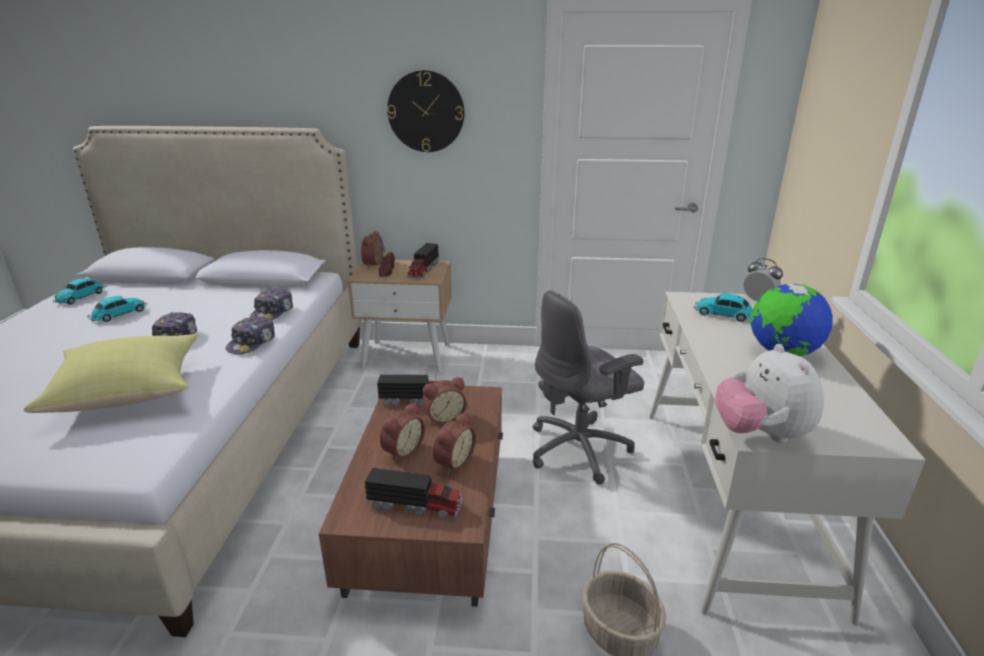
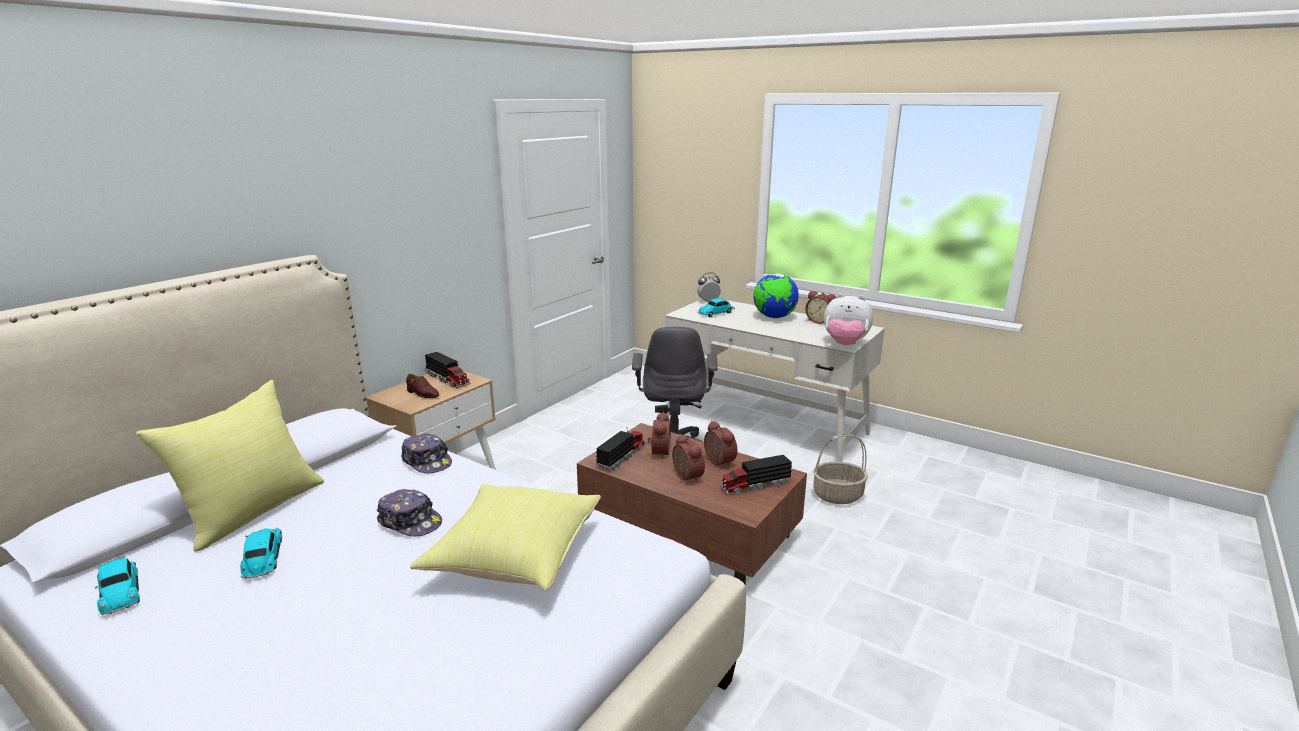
camera: 60 degrees left, 5 degrees down
cap [226,315,275,355] -> none
alarm clock [361,230,385,268] -> alarm clock moved to [805,291,836,324]
toy truck [365,468,463,519] -> toy truck turned 150 degrees counterclockwise [720,455,792,495]
wall clock [387,70,464,152] -> none
none -> yellow pillow [136,380,324,552]

